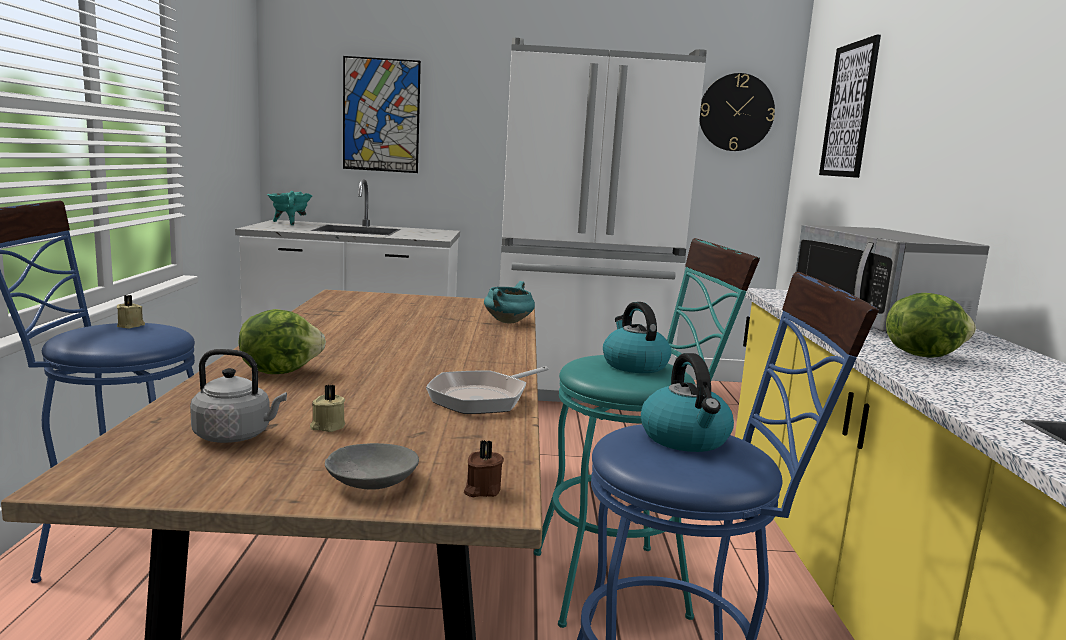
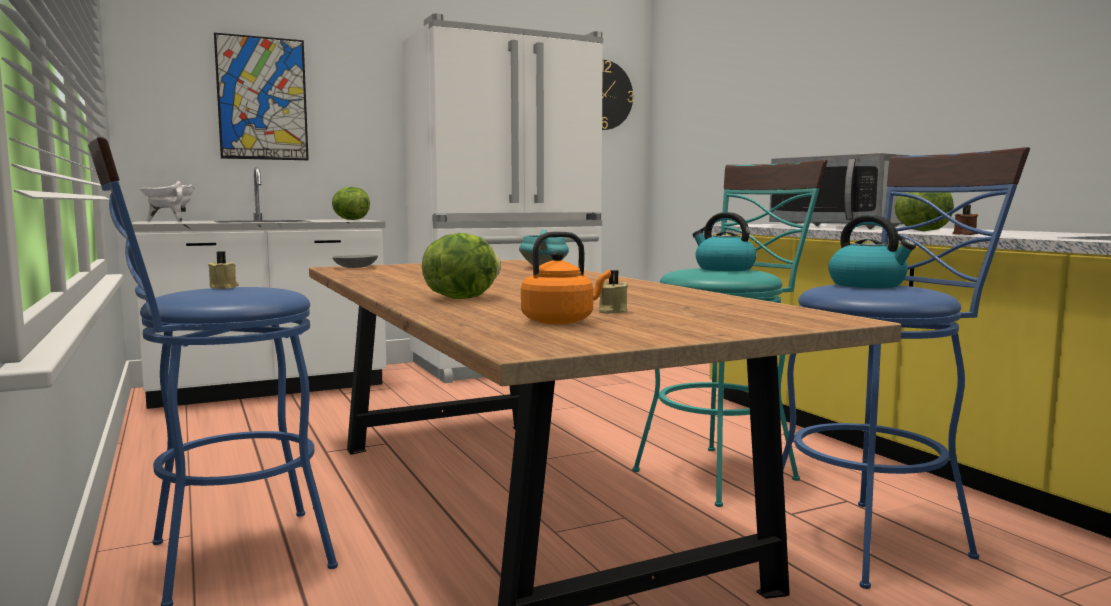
camera: 25 degrees left, 5 degrees down
grey kettle [190,349,287,443] -> orange kettle [521,232,611,325]
turquoise cooking pot [267,191,312,225] -> white cooking pot [140,181,195,222]
grey bowl [325,443,419,490] -> grey bowl moved to [332,255,378,268]
frying pan [426,366,549,414] -> none
brown candle [464,440,504,497] -> brown candle moved to [952,205,978,235]
picture [819,35,881,178] -> none
none -> lettuce [332,187,370,220]

